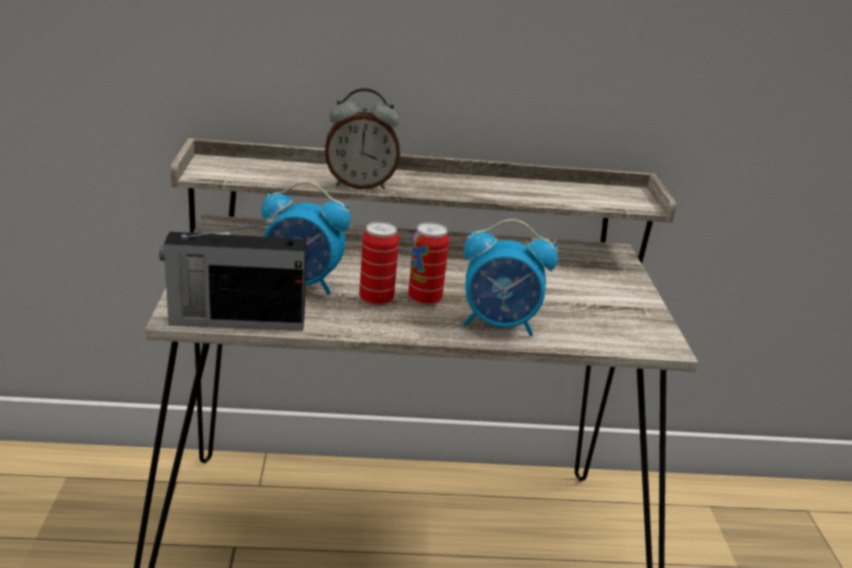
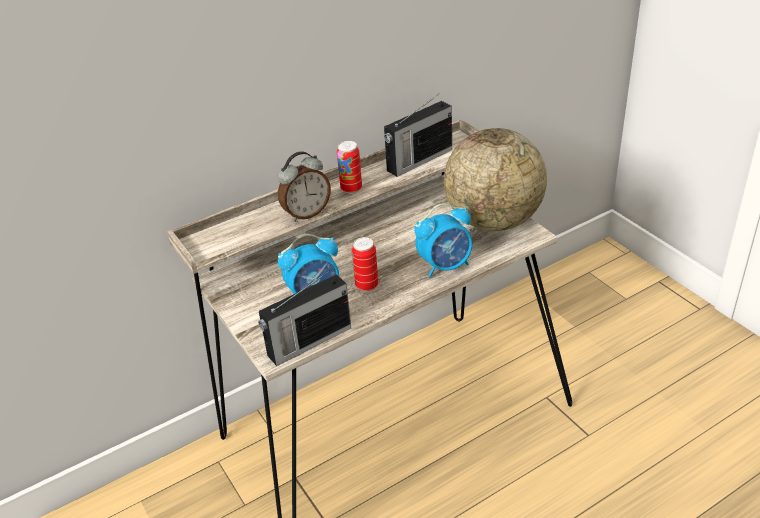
camera: 25 degrees left, 10 degrees up
can [408,222,449,306] -> can moved to [337,141,362,194]
none -> radio [384,94,452,177]
none -> globe [444,128,547,231]

